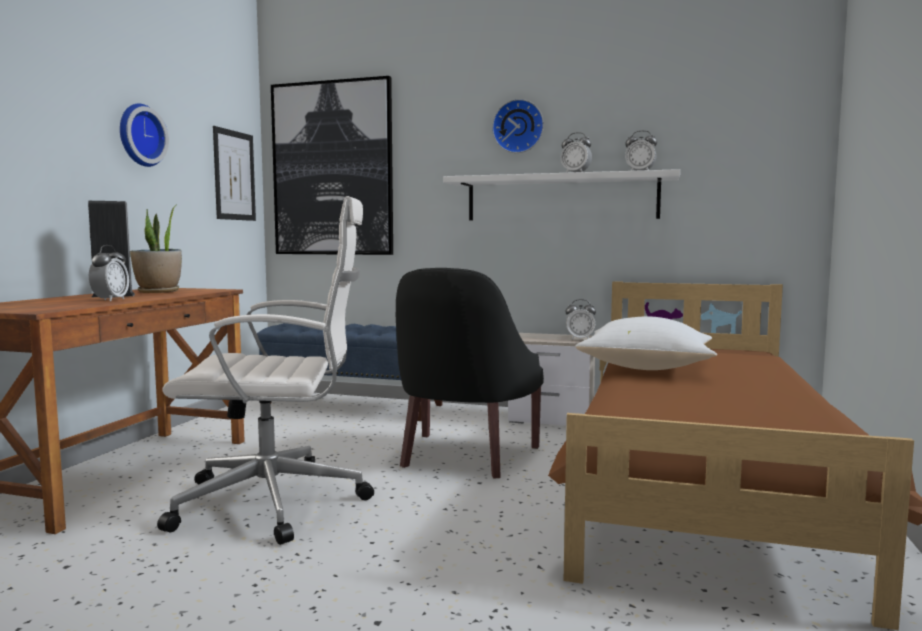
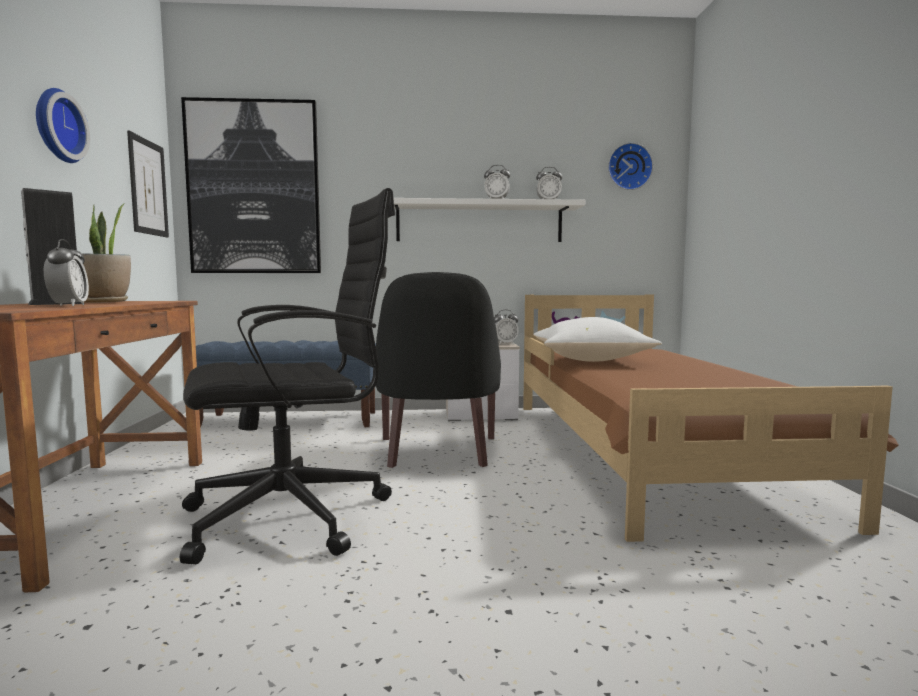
camera: 20 degrees left, 0 degrees up
white office chair [157,196,374,545] -> black office chair [180,188,395,564]
wall clock [492,99,544,153] -> wall clock moved to [608,143,653,190]

